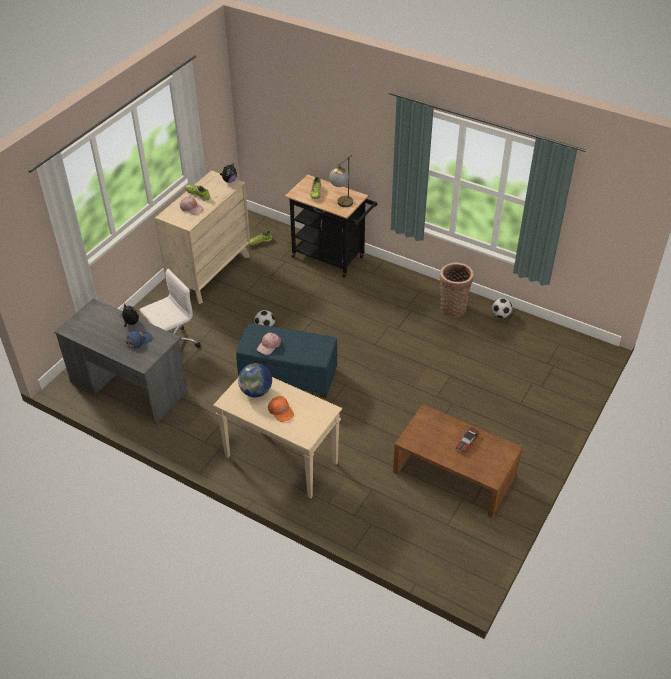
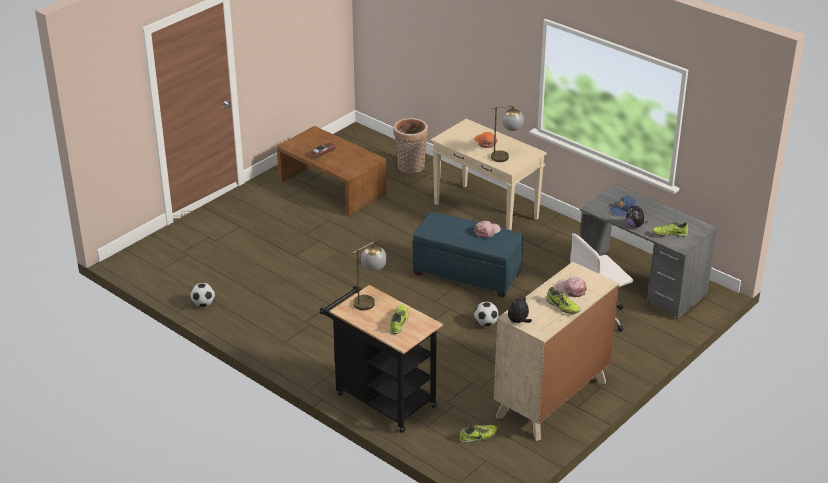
camera: 170 degrees left, 10 degrees down
globe [238,363,272,397] -> table lamp [491,105,524,162]
basket [440,263,474,317] -> basket moved to [394,118,428,173]
none -> shoe [652,222,688,237]

